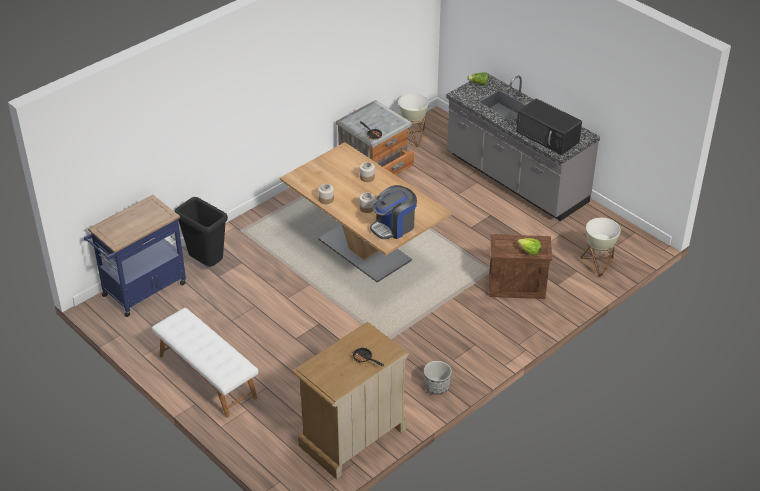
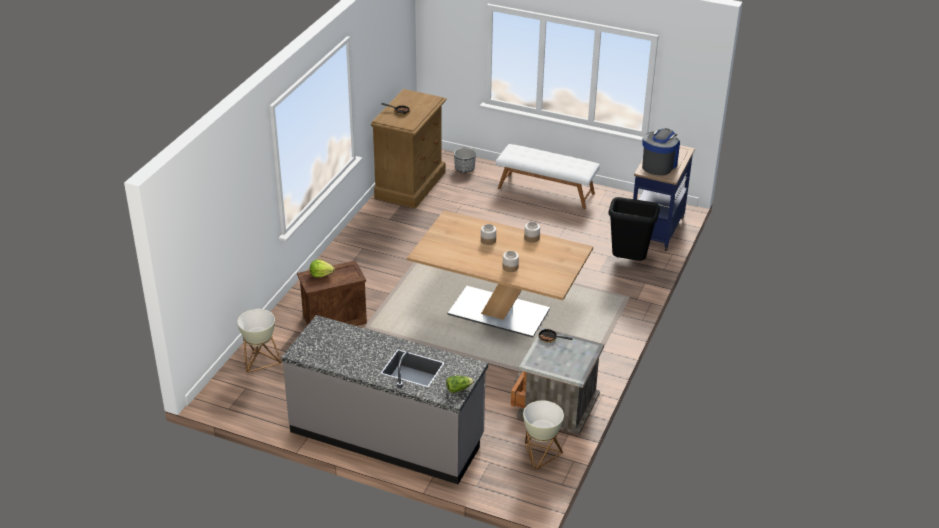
camera: 155 degrees right, 5 degrees down
coffee machine [370,185,417,239] -> coffee machine moved to [642,128,680,176]
planter [424,361,452,394] -> planter moved to [454,148,476,173]
black microwave [516,98,582,155] -> none

